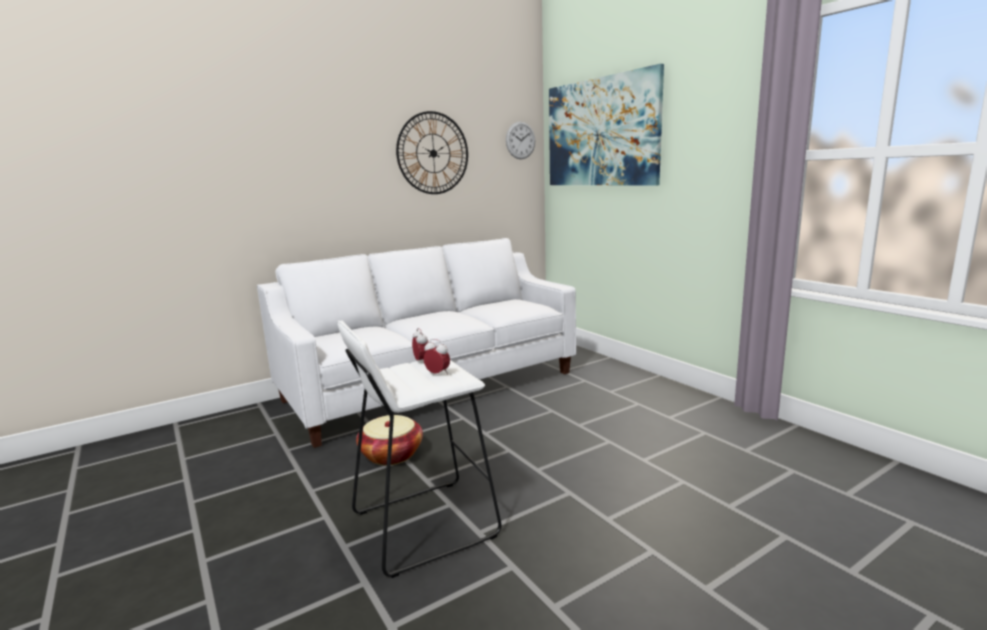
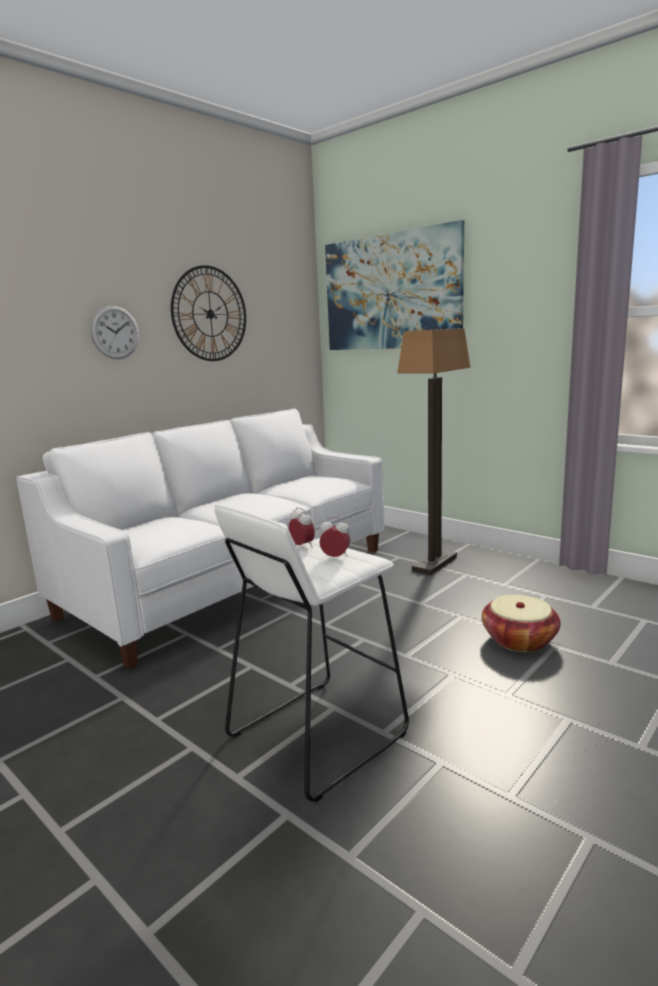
camera: 15 degrees left, 0 degrees up
basket [356,415,423,465] -> basket moved to [482,595,561,652]
wall clock [506,121,536,159] -> wall clock moved to [90,305,139,359]
none -> floor lamp [397,328,471,575]

